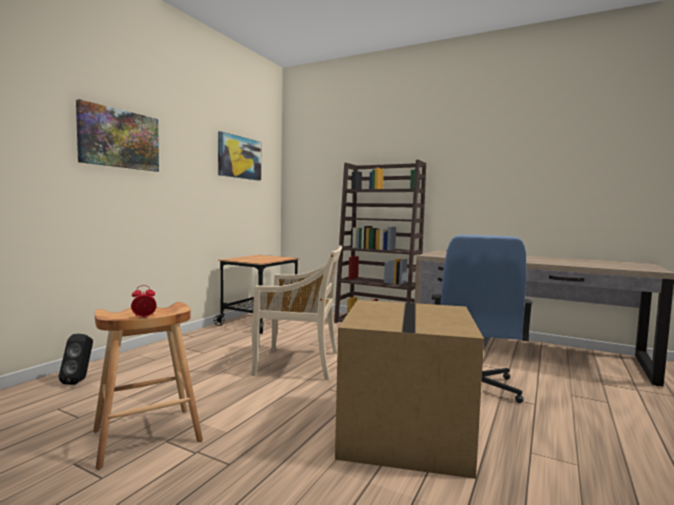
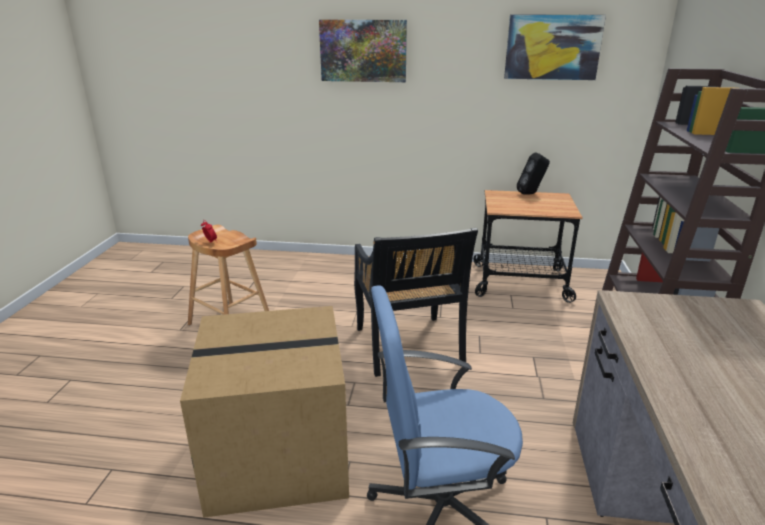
camera: 70 degrees right, 20 degrees up
black speaker [59,334,93,385] -> black speaker moved to [517,152,550,195]
beige chair [251,245,343,380] -> black chair [354,228,478,377]

